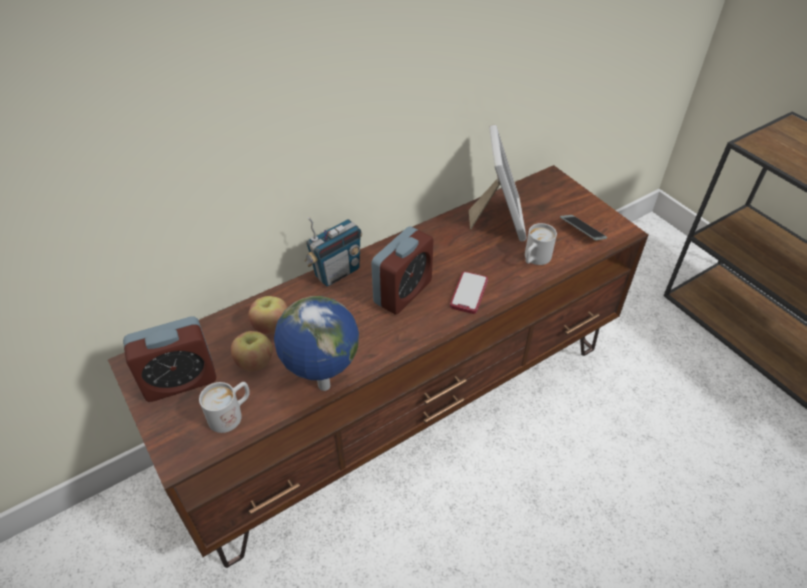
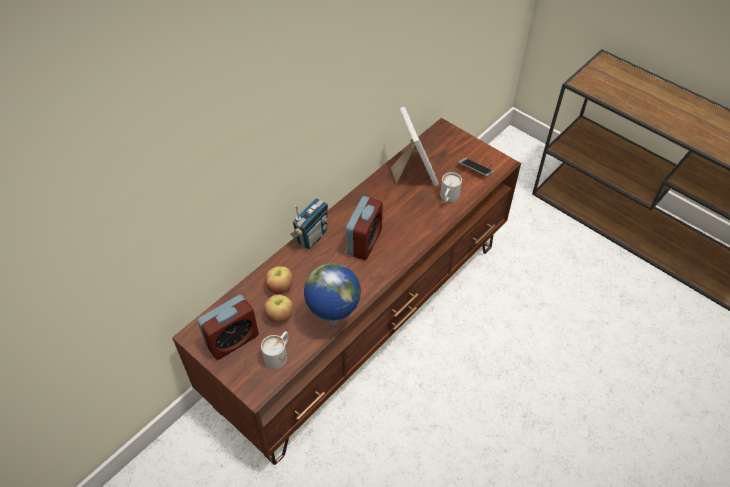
camera: 15 degrees left, 5 degrees up
phone [450,272,488,314] -> none

